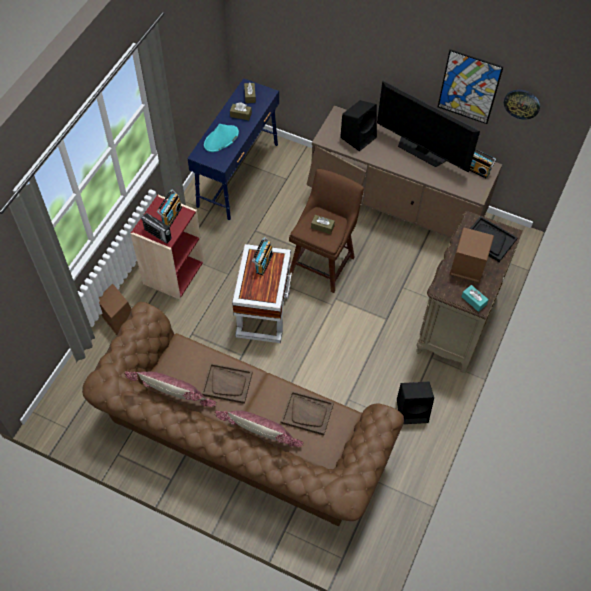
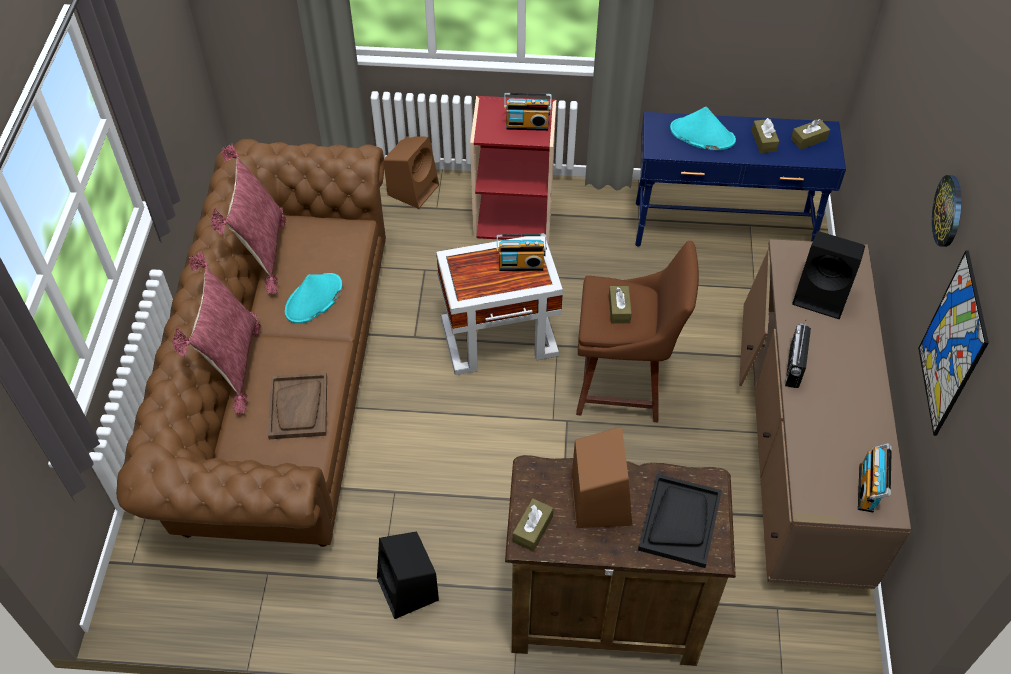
camera: 70 degrees right, 5 degrees down
radio [141,213,171,244] -> radio moved to [785,320,811,388]
brown tray [201,363,253,404] -> turquoise hat [285,273,342,324]
television [377,80,480,172] -> none
turquoise tissue box [461,285,489,312] -> brown tissue box [513,498,554,552]
wall clock [504,90,540,120] -> wall clock moved to [932,175,962,247]

